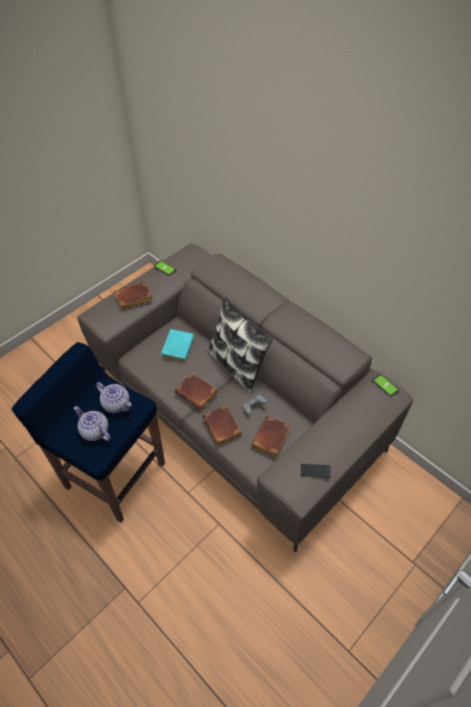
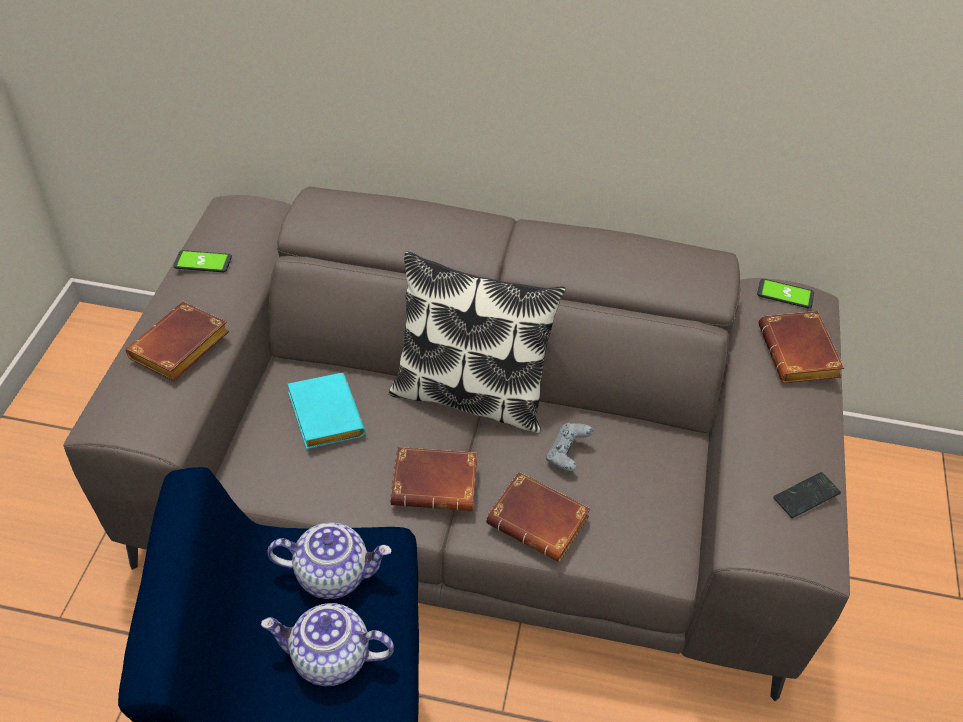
camera: 35 degrees left, 5 degrees down
brown book [251,416,292,457] -> brown book moved to [758,311,844,383]

